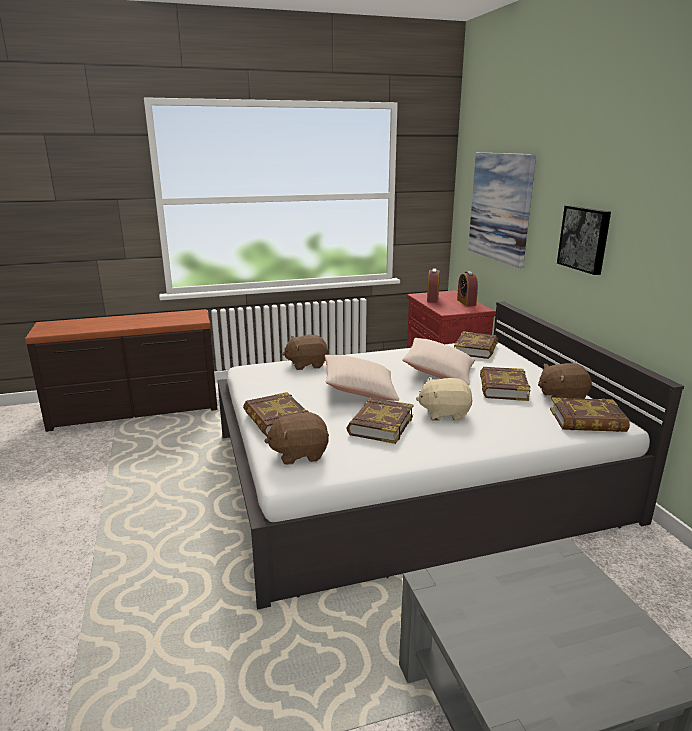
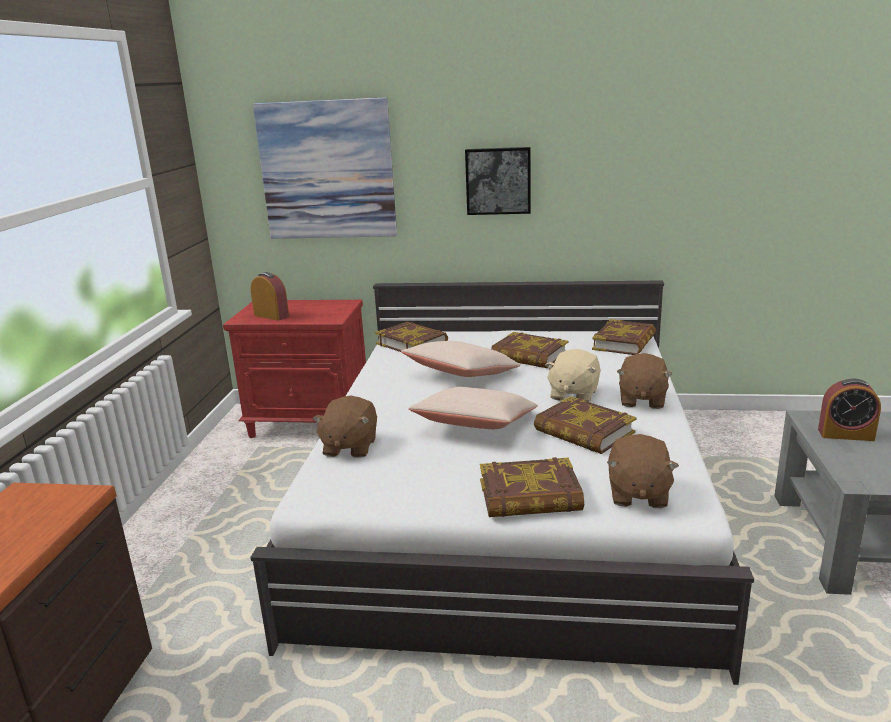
camera: 65 degrees left, 0 degrees up
alarm clock [457,271,478,306] -> alarm clock moved to [818,378,881,441]
brown plush toy [538,363,592,399] -> brown plush toy moved to [617,353,673,409]

